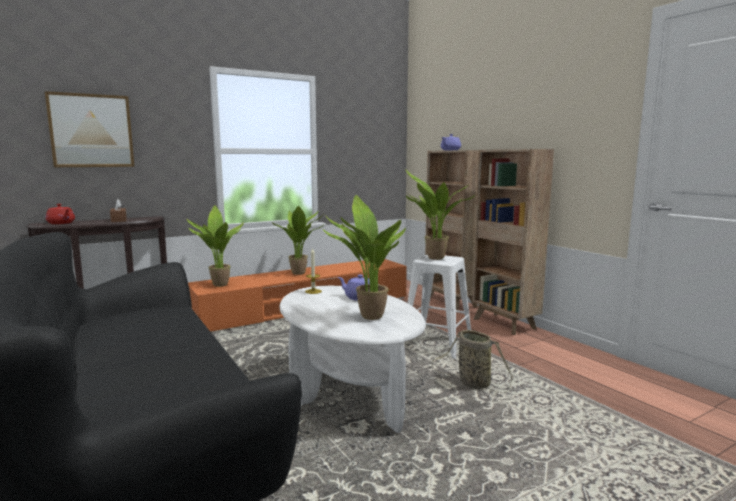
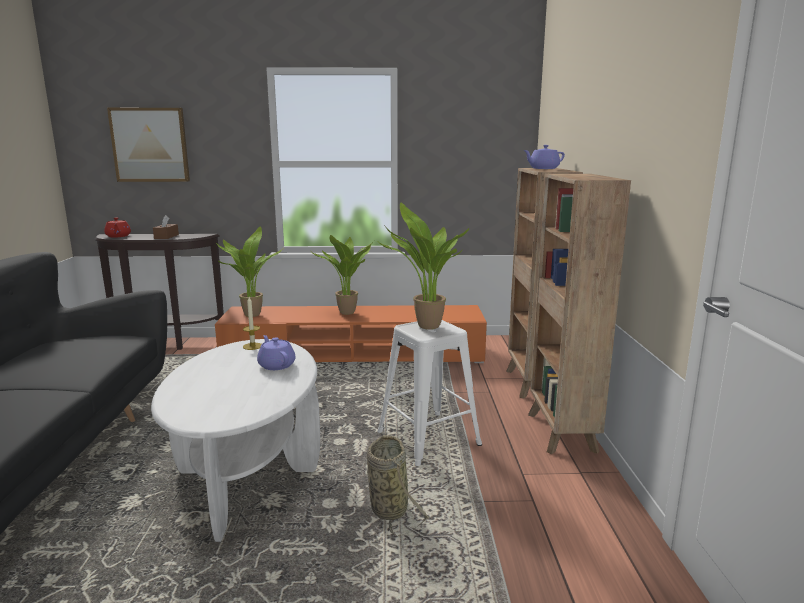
camera: 30 degrees right, 5 degrees up
potted plant [323,195,406,320] -> none

